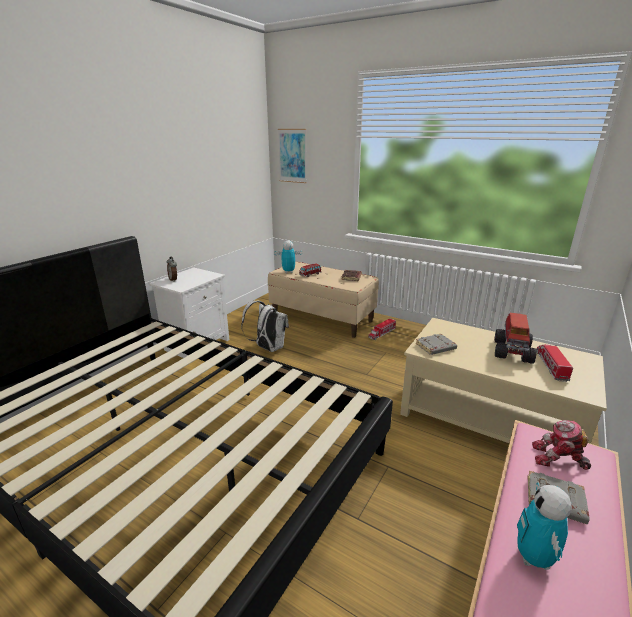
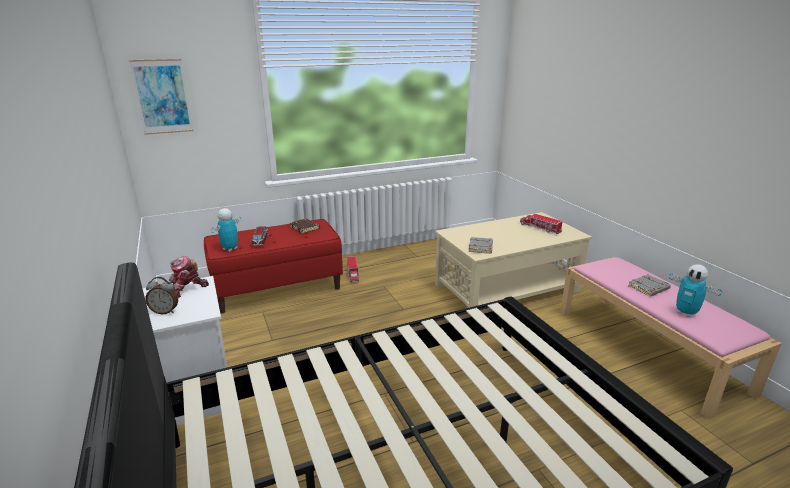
camera: 55 degrees left, 0 degrees up
white backpack [241,301,289,352] -> none
beige bench [268,261,379,338] -> red bench [204,219,343,314]
toy truck [494,313,537,364] -> none
toy robot [532,420,591,470] -> toy robot moved to [169,256,209,298]

